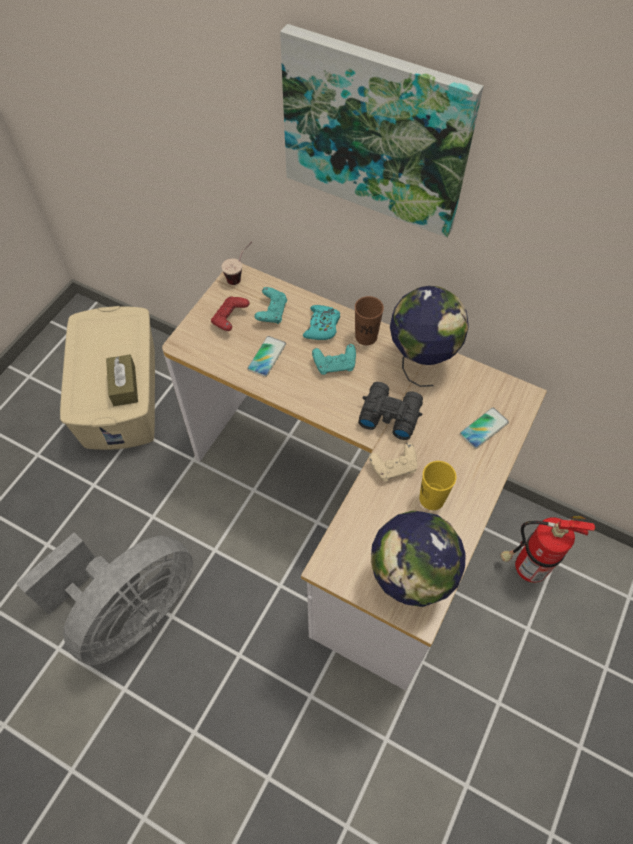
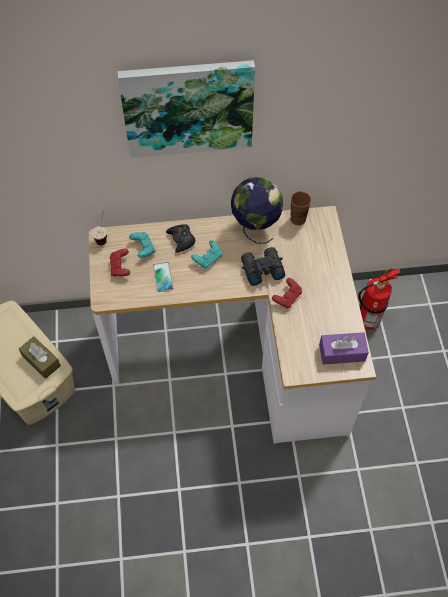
camera: 35 degrees left, 0 degrees up
grey fan [16,533,193,665] -> none
turquoise game controller [303,305,340,340] -> black game controller [166,224,196,253]
brown cup [355,296,384,345] -> brown cup moved to [290,191,311,225]
beige game controller [369,443,418,481] -> red game controller [272,278,302,308]
globe [371,511,466,607] -> purple tissue box [319,332,369,365]
yellow cup [419,461,457,510] -> none
phone [460,407,509,449] -> none

